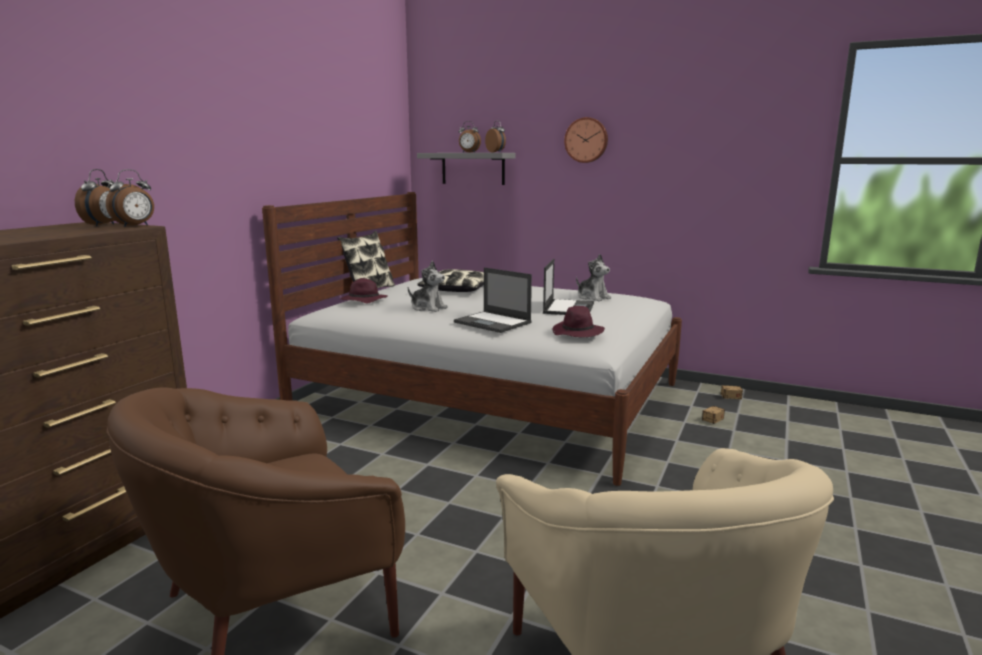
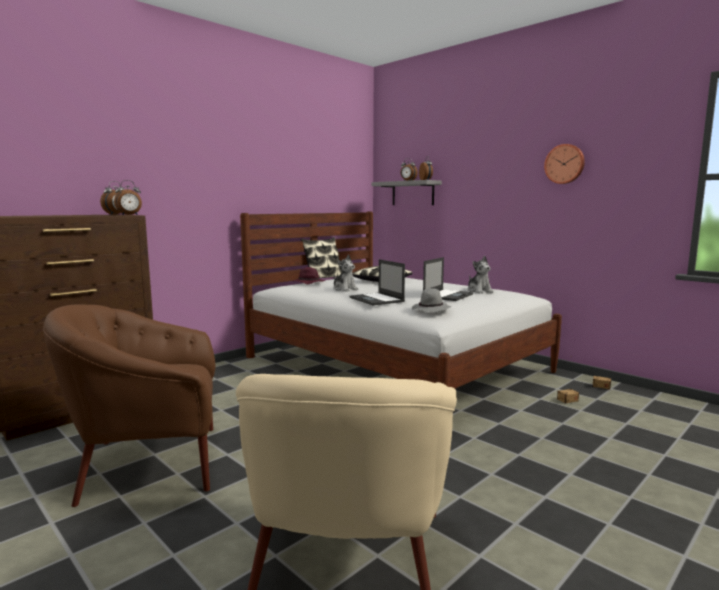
camera: 20 degrees right, 5 degrees down
purple hat [553,306,605,337] -> grey hat [412,288,452,312]
wall clock [564,117,608,163] -> wall clock moved to [544,144,585,184]

